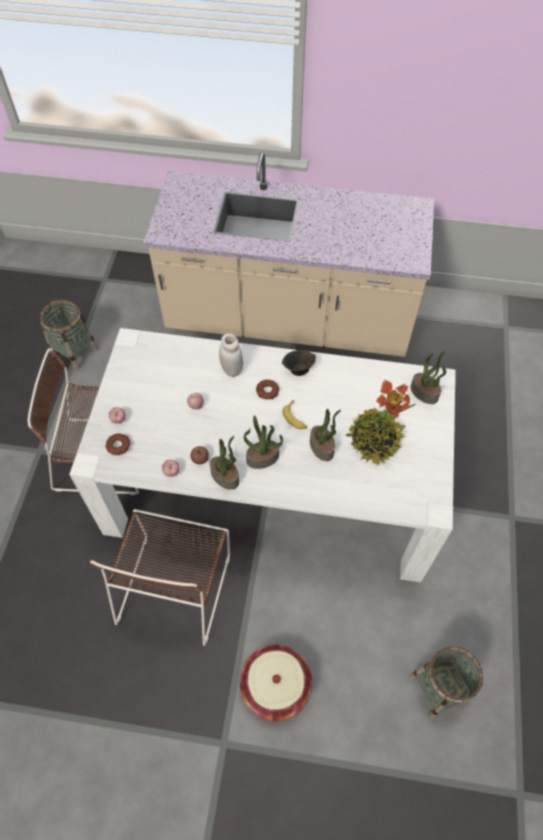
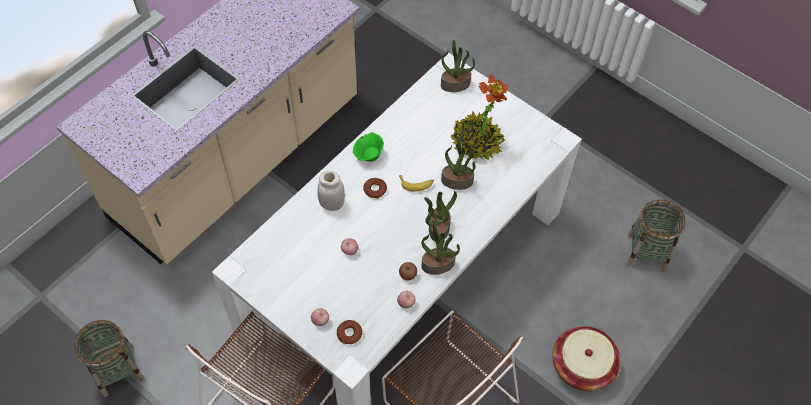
camera: 60 degrees left, 0 degrees up
brown bowl [282,350,316,376] -> green bowl [353,132,384,162]

